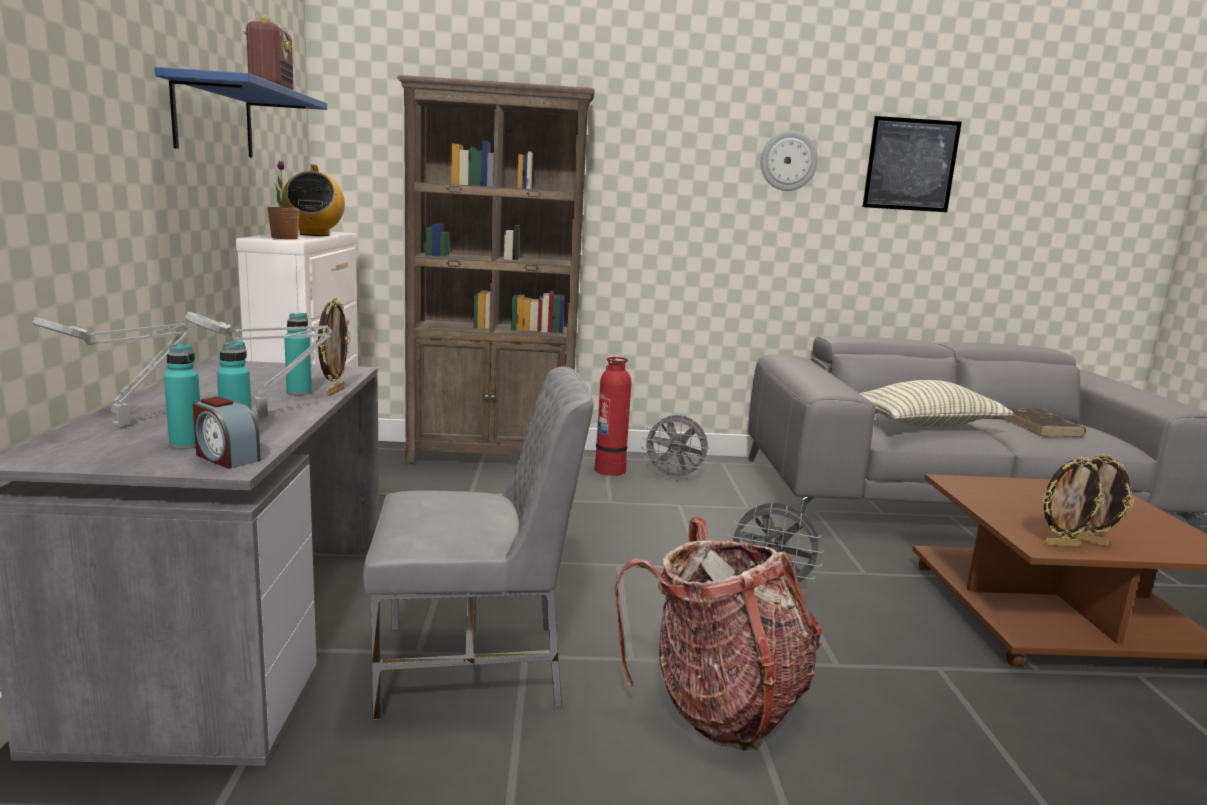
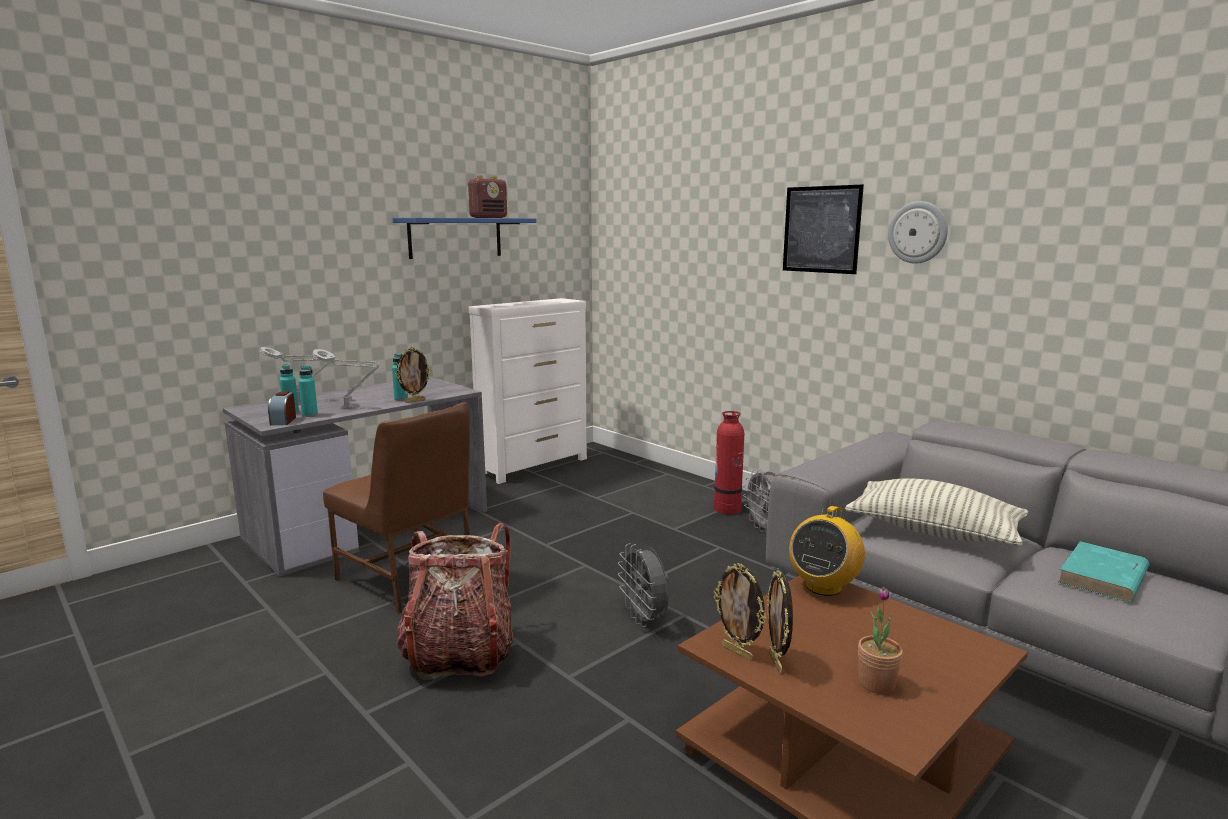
camera: 50 degrees right, 0 degrees up
potted plant [268,161,299,239] -> potted plant moved to [858,587,903,694]
radio [282,164,345,236] -> radio moved to [789,506,865,596]
grey chair [363,366,594,720] -> brown chair [323,402,470,613]
brown bookcase [397,75,595,464] -> none
picture [863,116,962,212] -> picture moved to [783,185,864,274]
brown book [1000,408,1086,437] -> turquoise book [1058,541,1149,602]

